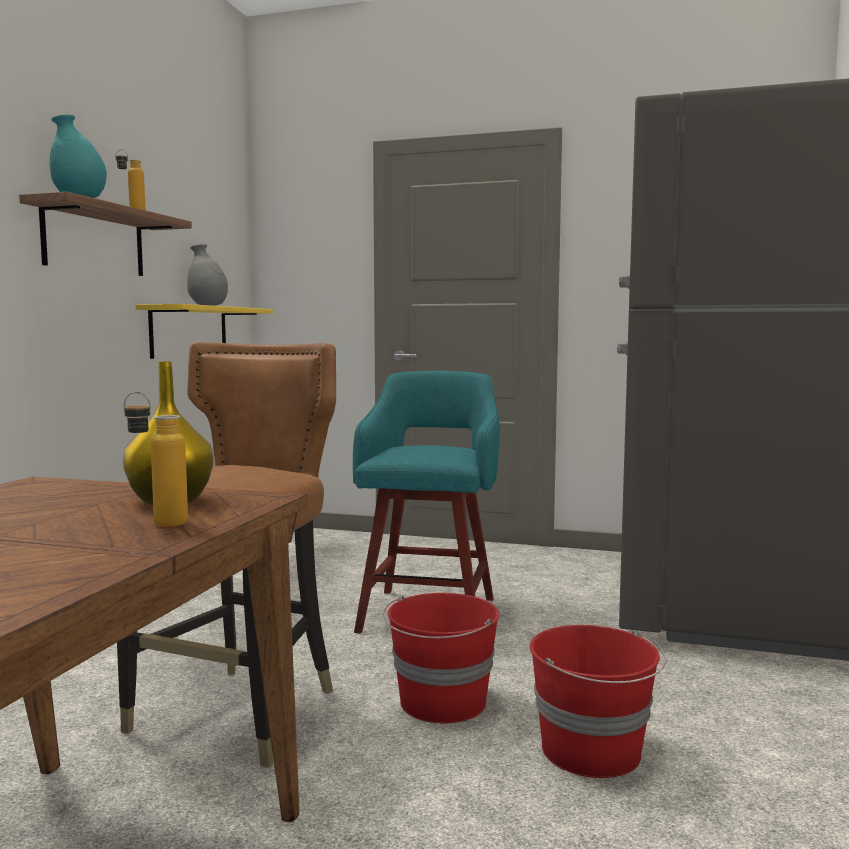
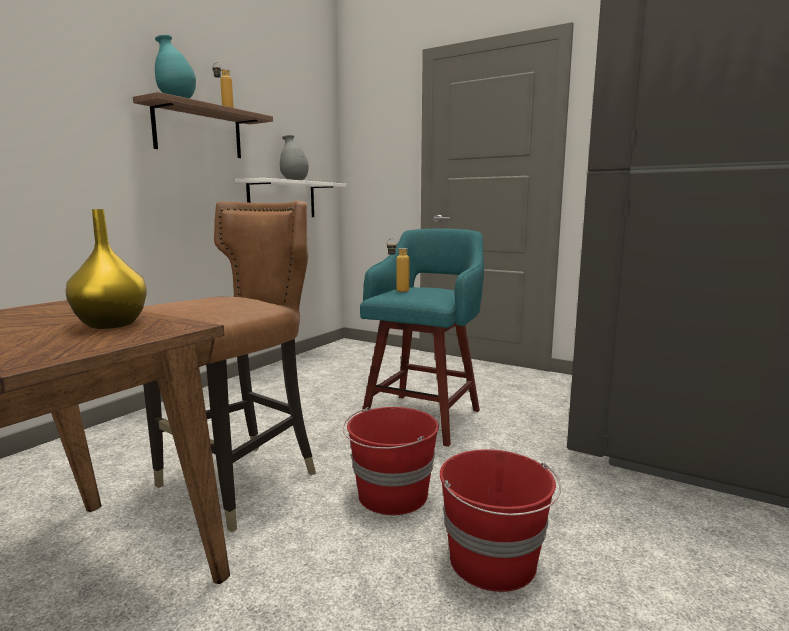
camera: 15 degrees right, 5 degrees up
bottle [124,392,188,527] -> bottle moved to [387,238,409,292]
yellow shelf [135,304,273,359] -> white shelf [235,178,346,217]

